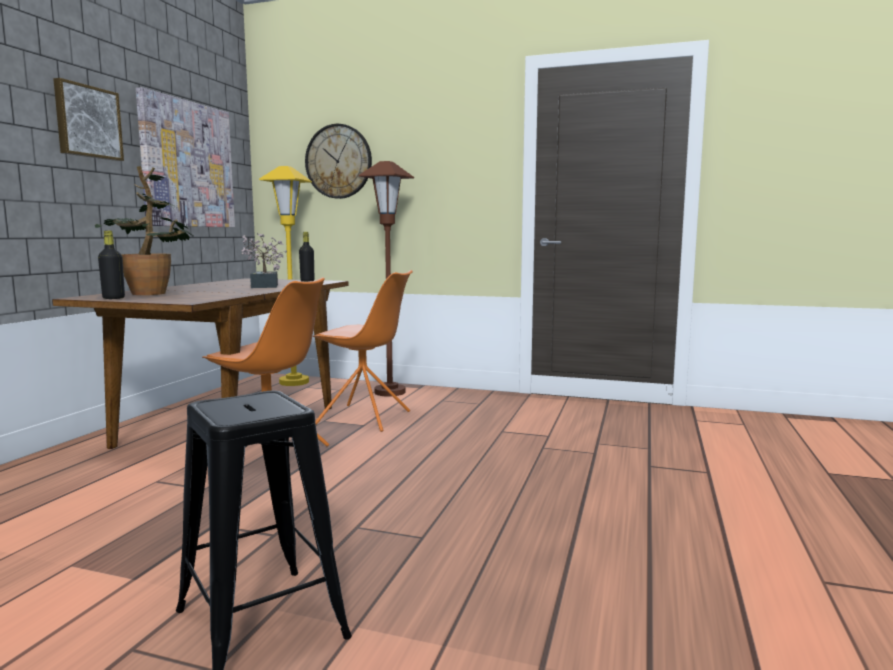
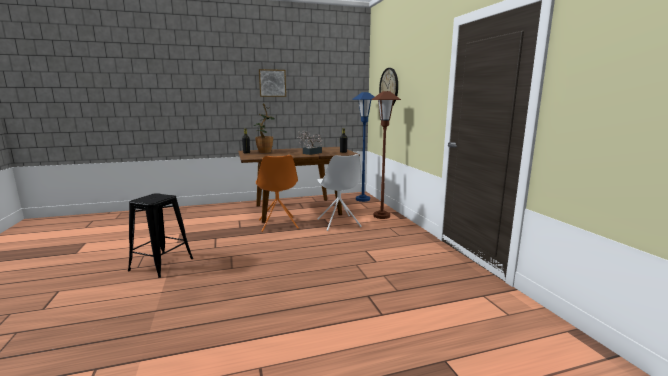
camera: 55 degrees right, 5 degrees up
picture [136,87,235,227] -> none
yellow floor lamp [259,166,312,386] -> blue floor lamp [352,92,375,202]
orange chair [313,270,413,432] -> white chair [318,154,362,231]

